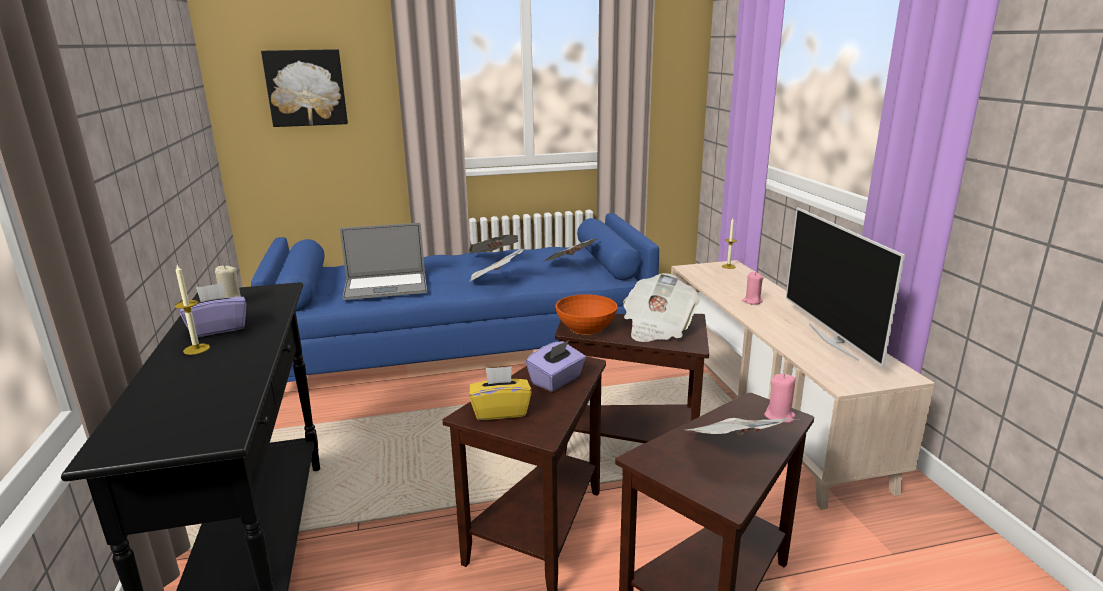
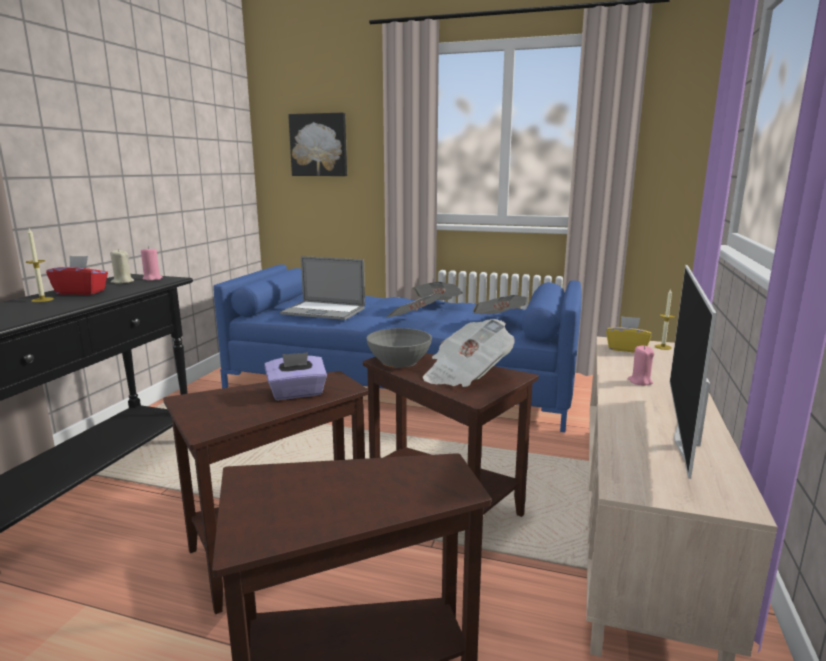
camera: 30 degrees right, 5 degrees down
purple tissue box [180,283,247,337] -> red tissue box [46,256,108,295]
yellow tissue box [469,366,532,420] -> yellow tissue box moved to [606,316,652,353]
orange bowl [556,294,618,335] -> grey bowl [366,328,432,368]
newspaper [683,418,793,436] -> none
pink candle [764,374,796,423] -> pink candle moved to [141,247,162,281]

